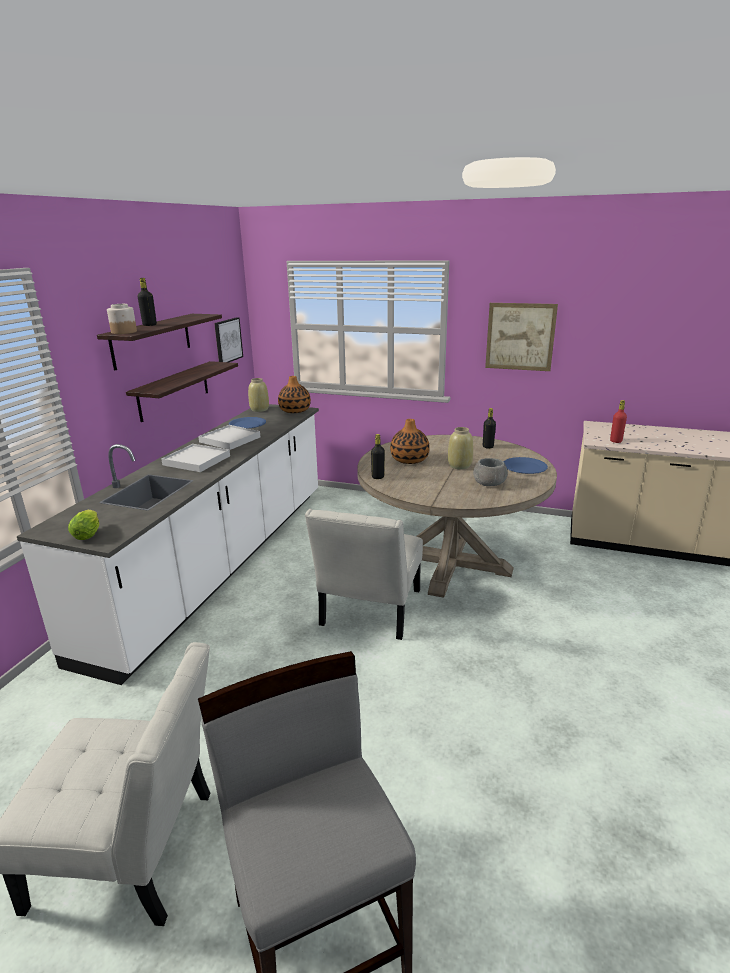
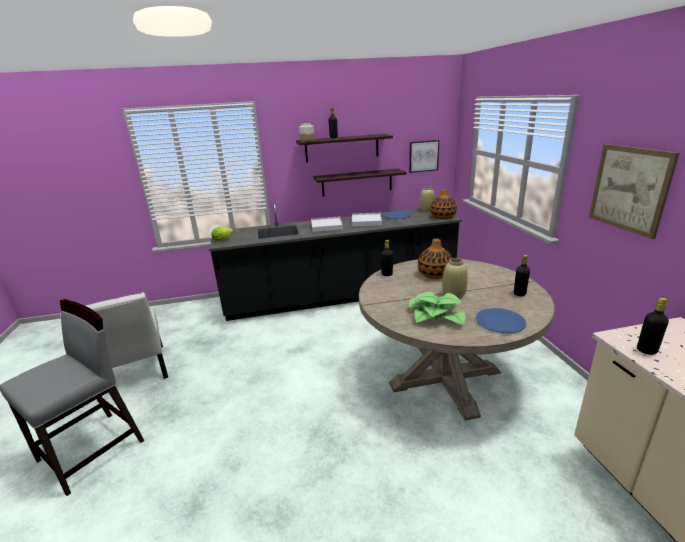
camera: 60 degrees right, 0 degrees up
white counter [17,404,319,685] -> black counter [209,202,462,321]
white chair [305,509,423,640] -> none
grey bowl [473,458,508,486] -> potted plant [408,292,466,325]
red bottle [610,400,627,443] -> black bottle [637,298,669,355]

